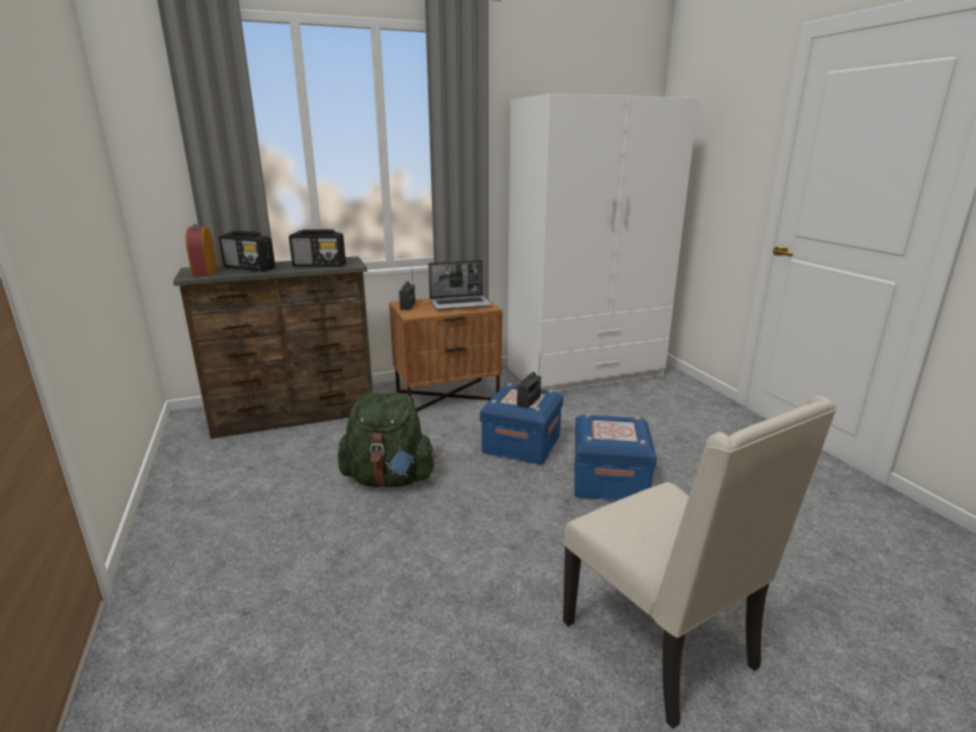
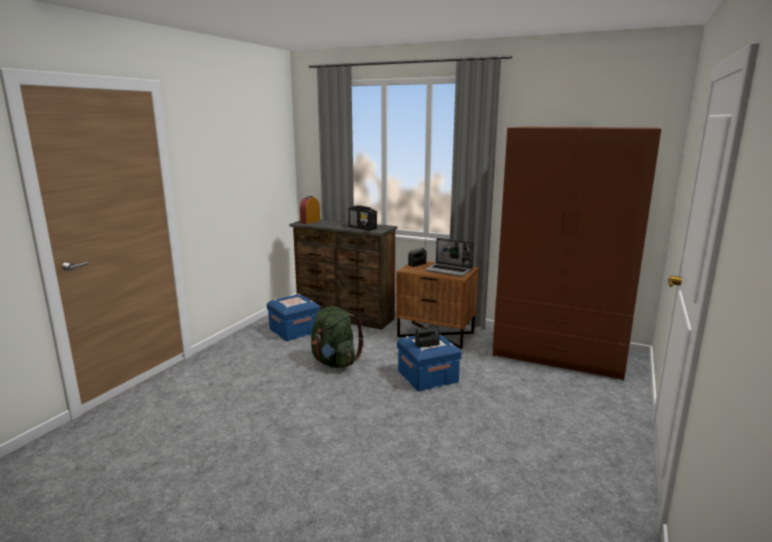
camera: 45 degrees right, 5 degrees down
radio [219,231,275,271] -> none
white wardrobe [507,94,699,392] -> brown wardrobe [493,127,661,380]
beige chair [563,396,837,729] -> none
blue storage box [574,414,657,501] -> blue storage box moved to [267,294,320,341]

